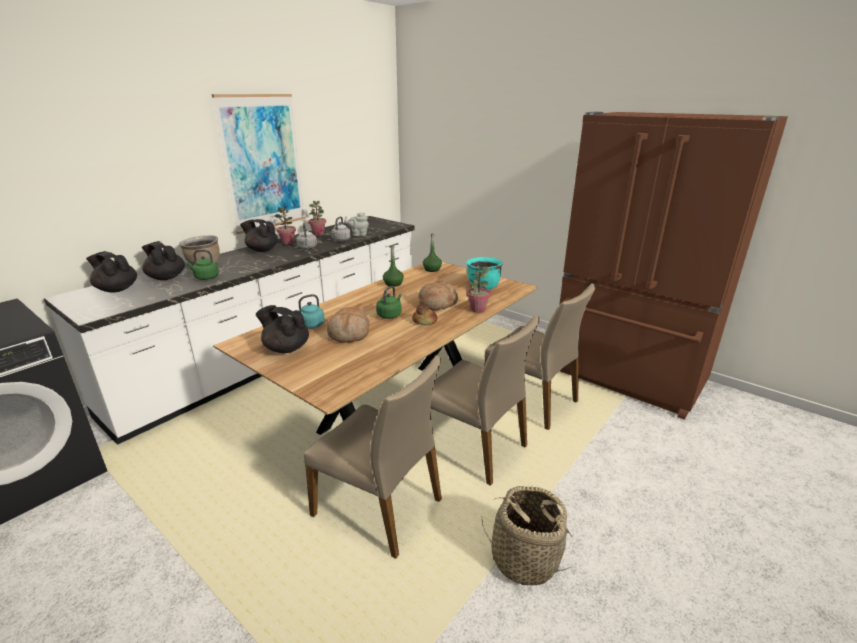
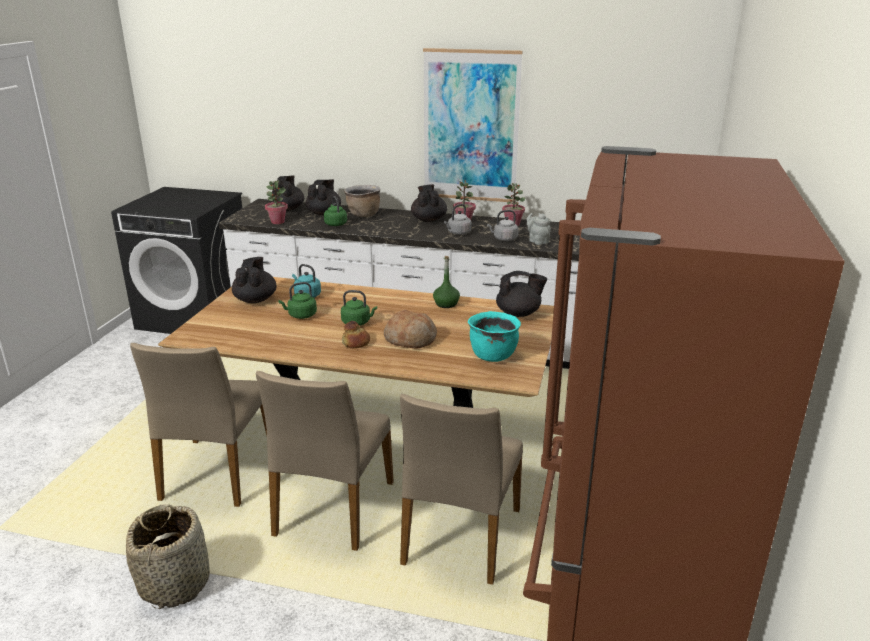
camera: 65 degrees right, 0 degrees up
bread [327,307,369,343] -> green kettle [278,282,317,319]
green bottle [423,233,442,272] -> black teapot [496,271,547,317]
potted plant [467,265,491,313] -> potted plant moved to [265,180,288,224]

